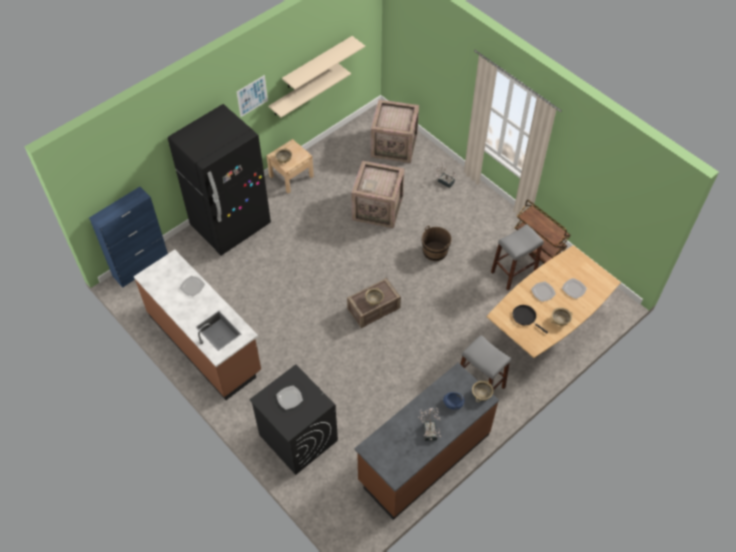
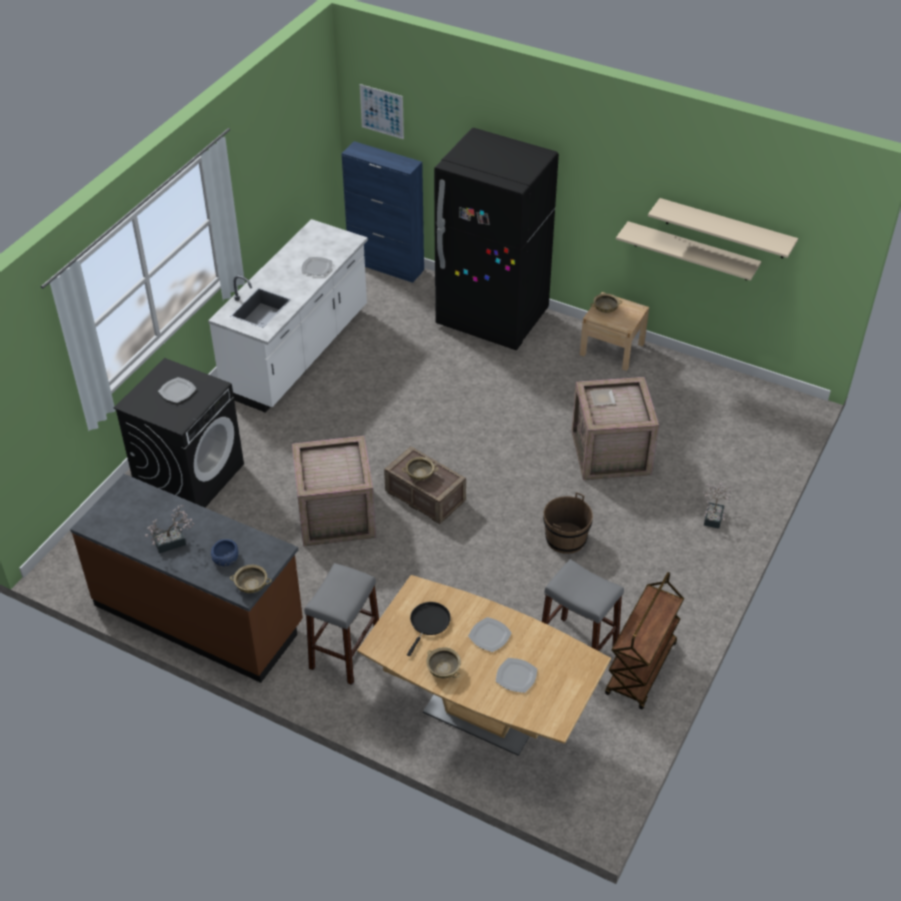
camera: 70 degrees right, 10 degrees down
brown counter [134,250,261,400] -> white counter [208,219,368,413]
picture [237,75,268,117] -> picture moved to [360,84,404,139]
crate [371,100,419,163] -> crate moved to [292,436,376,546]

